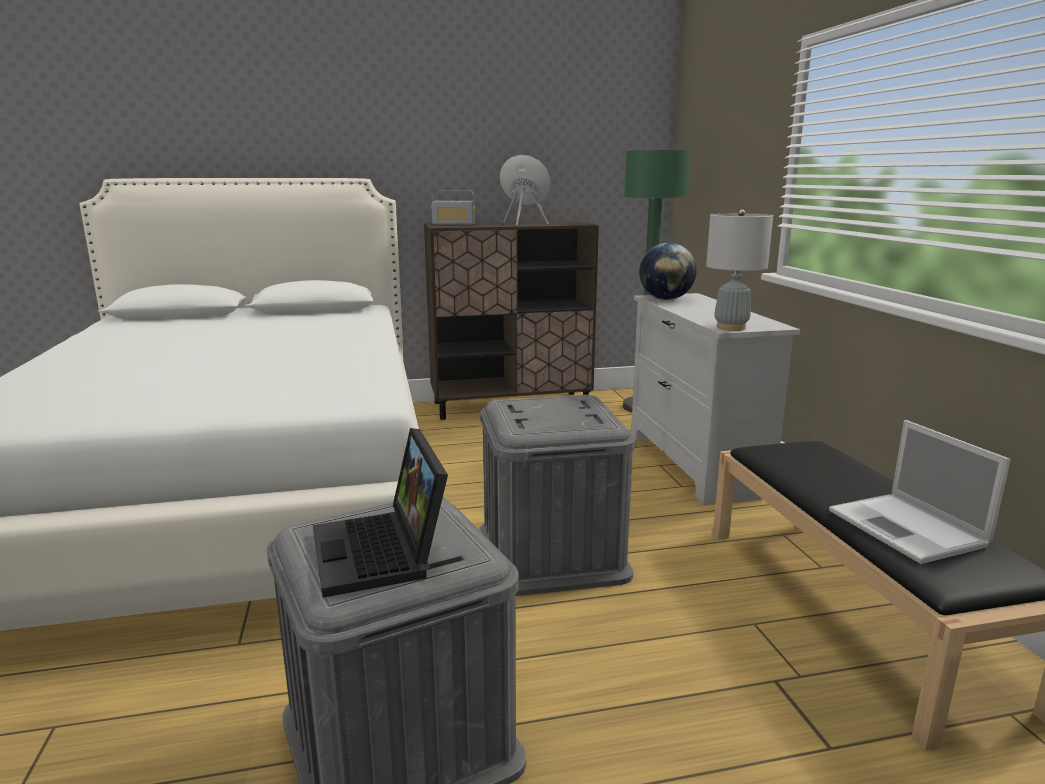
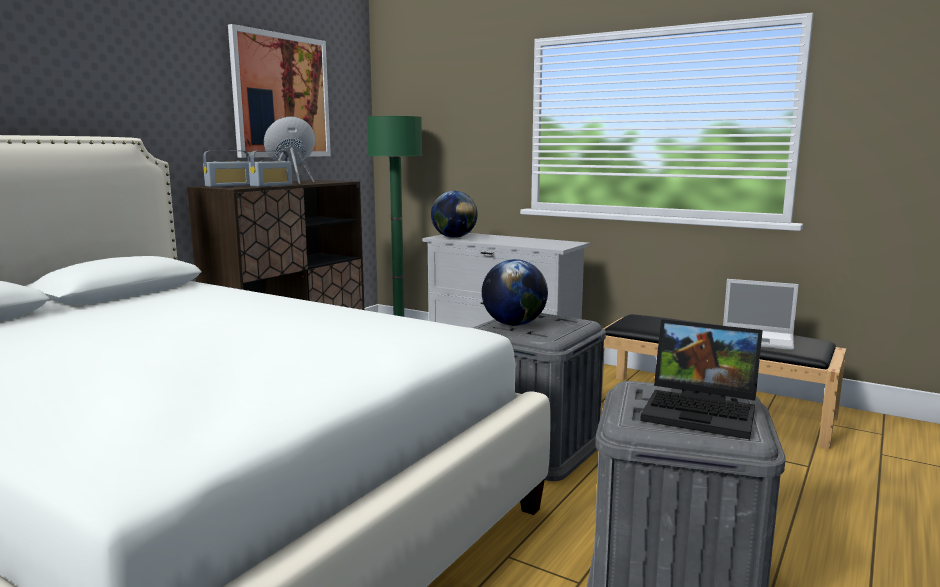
camera: 45 degrees left, 5 degrees down
grey table lamp [706,209,773,331] -> none
none -> picture [228,24,331,158]
none -> radio [249,151,292,187]
none -> globe [482,259,548,326]

